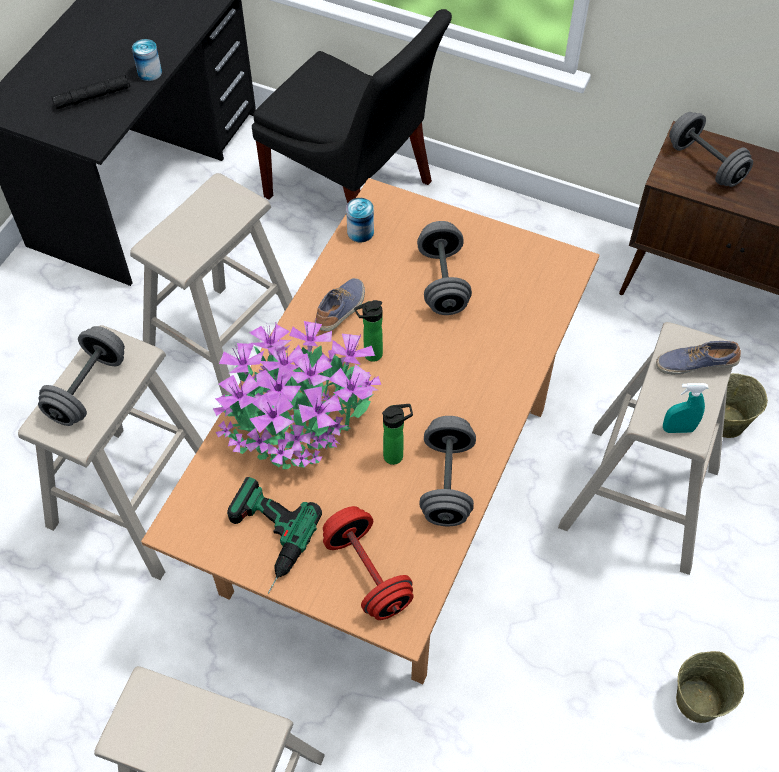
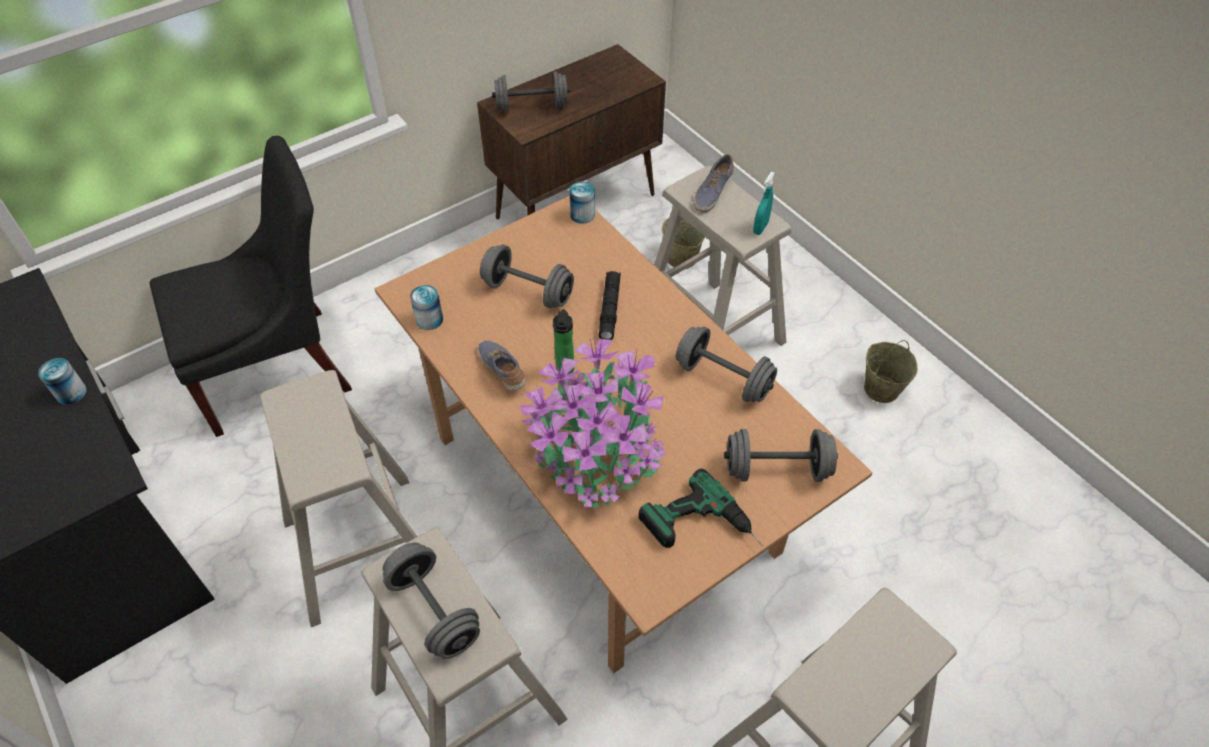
camera: 60 degrees left, 5 degrees down
black flashlight [51,75,130,110] -> black flashlight moved to [599,271,621,340]
red dumbbell [323,506,414,620] -> grey dumbbell [724,429,838,482]
bottle [382,404,413,465] -> none
none -> can [569,181,595,224]

